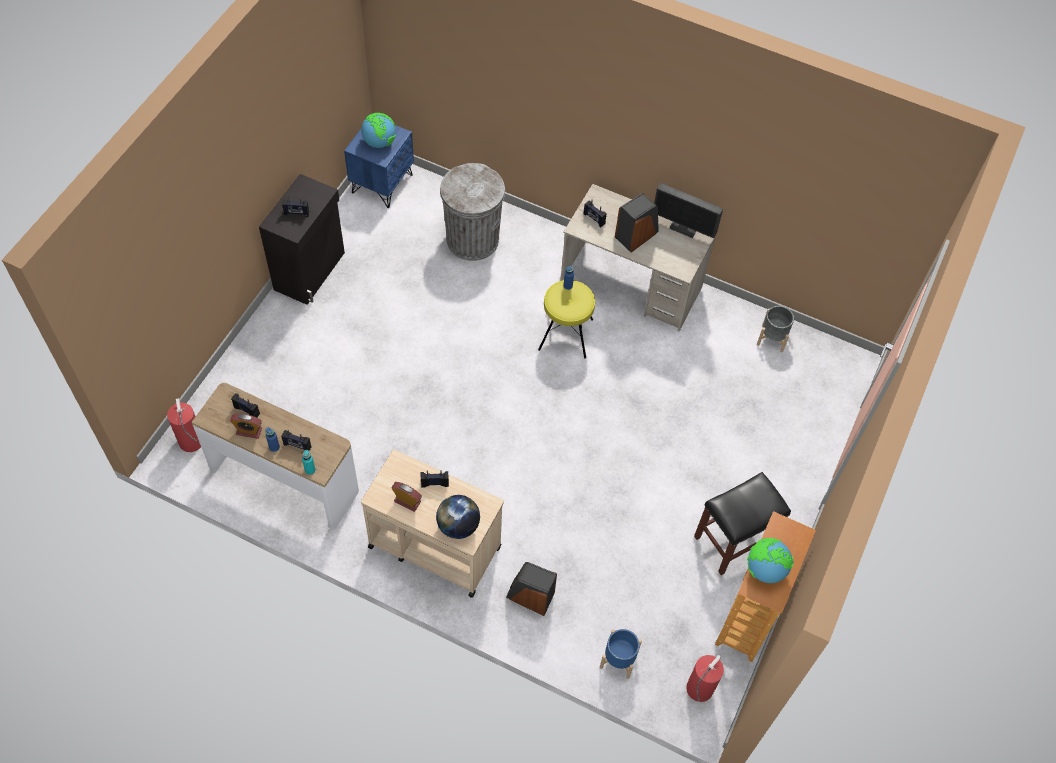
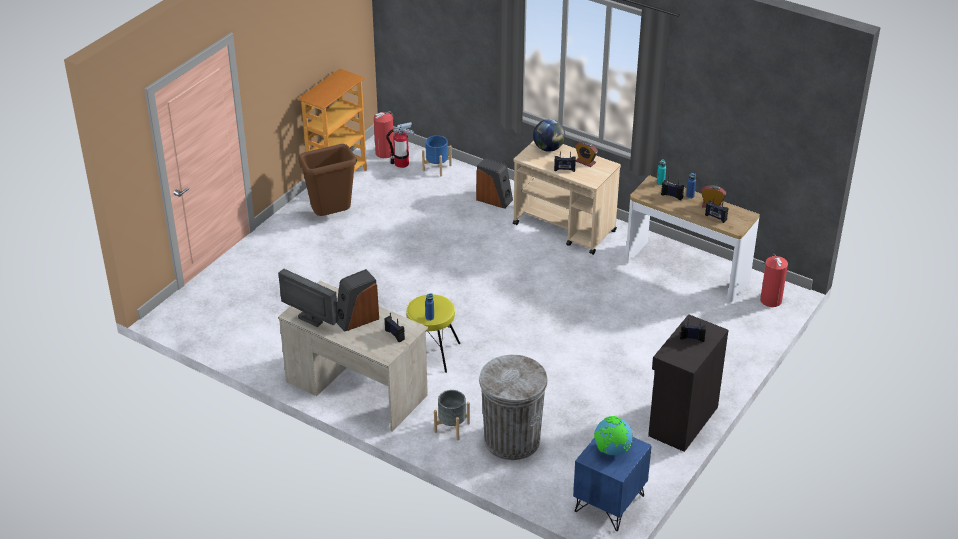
camera: 170 degrees left, 20 degrees down
black stool [694,472,791,575] -> brown trash can [298,144,357,216]
globe [747,538,793,583] -> none
grey planter [757,306,794,353] -> grey planter moved to [434,390,470,440]
none -> fire extinguisher [386,122,414,168]

